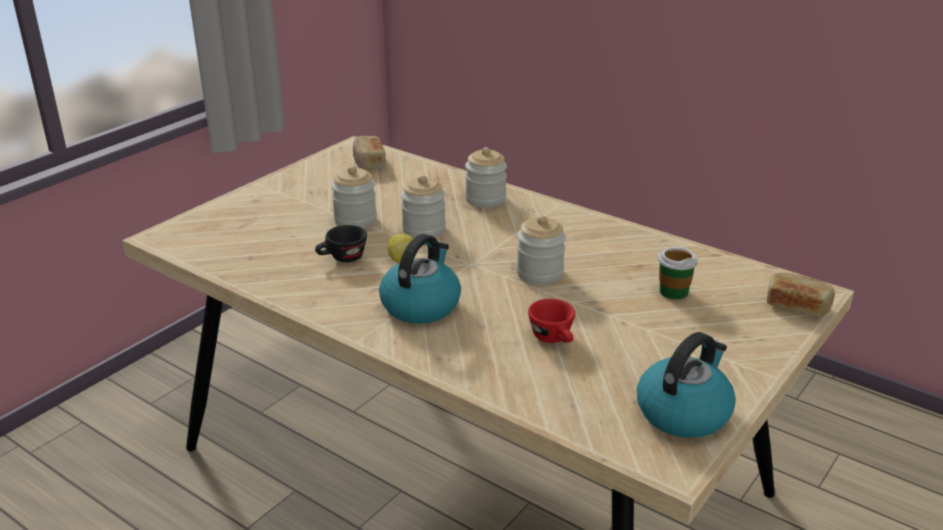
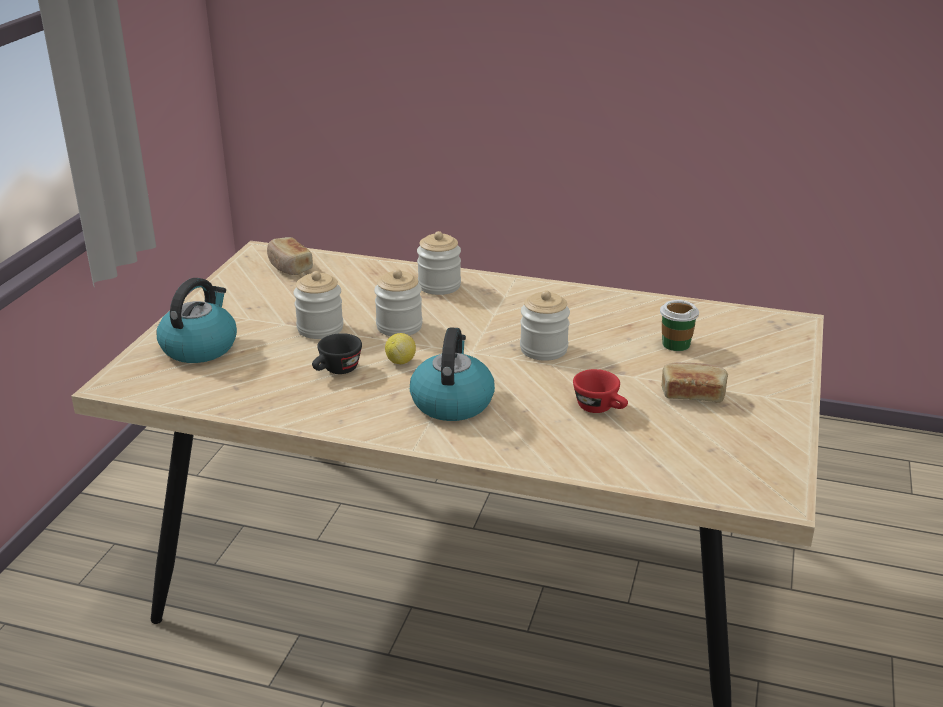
camera: 20 degrees left, 0 degrees up
kettle [637,332,736,438] -> kettle moved to [157,278,237,363]
bread [767,273,835,318] -> bread moved to [661,362,728,402]

